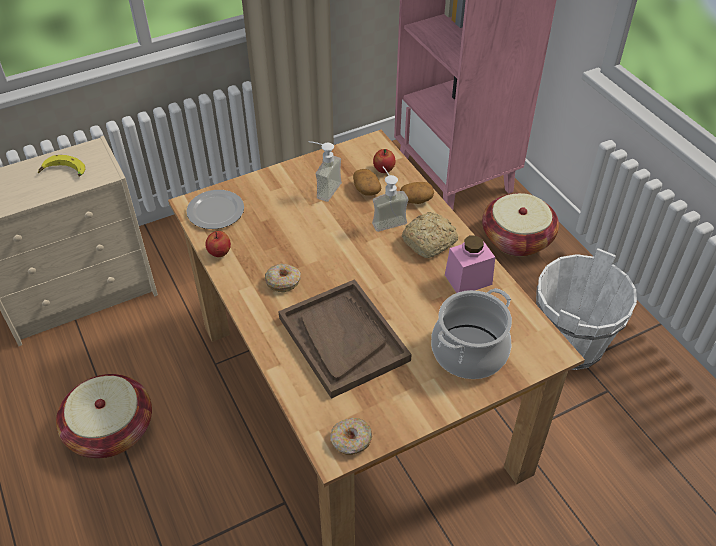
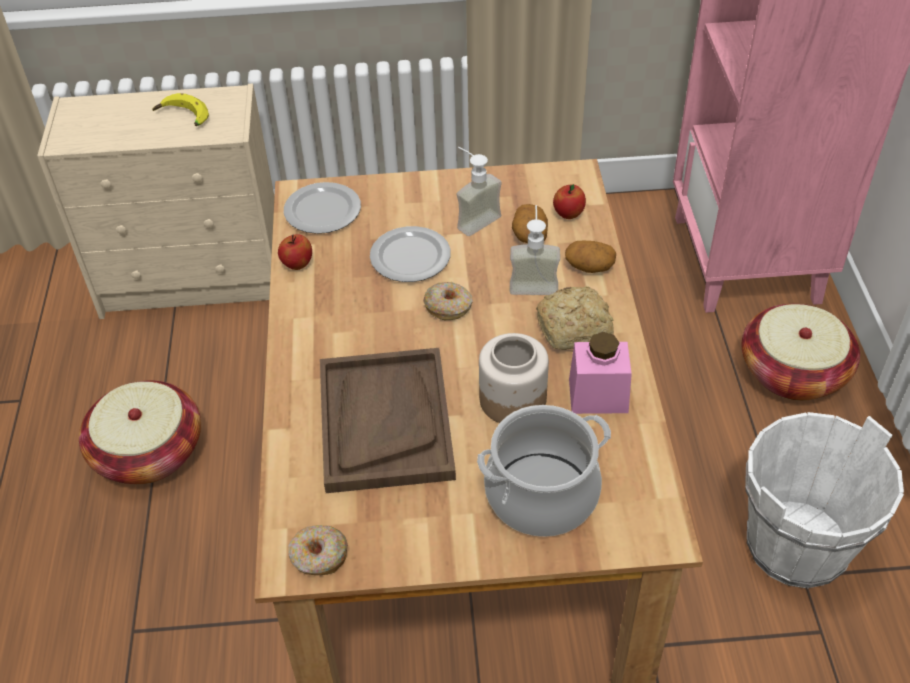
camera: 25 degrees right, 0 degrees up
donut [265,264,301,292] -> donut moved to [423,282,473,320]
none -> plate [370,226,451,282]
none -> jar [479,333,549,423]

